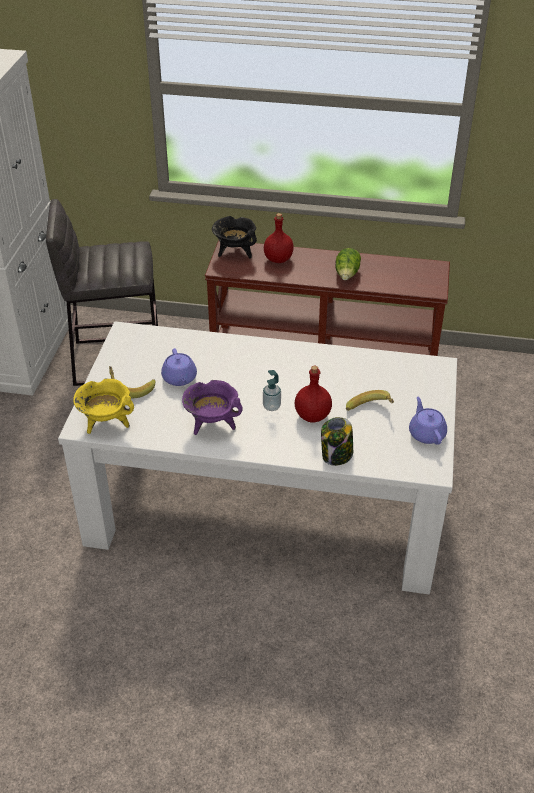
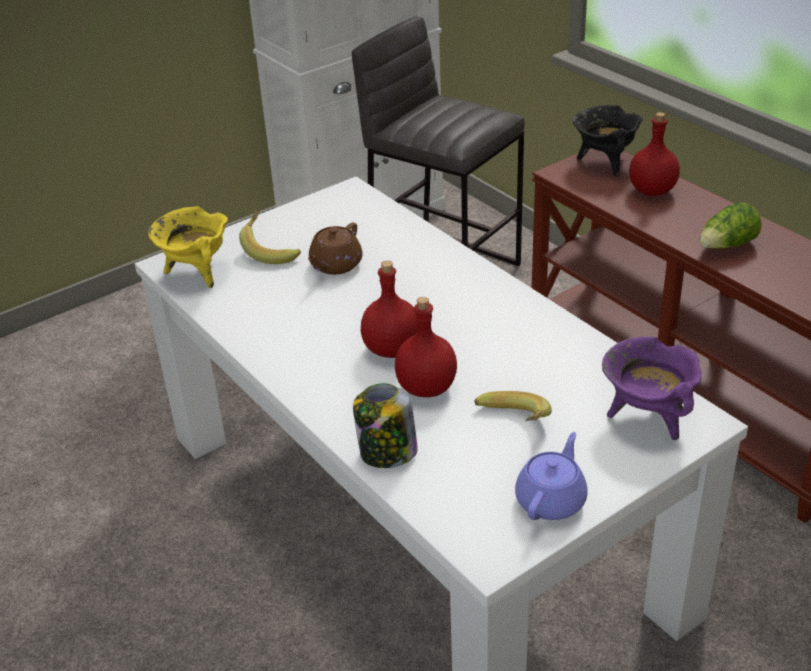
camera: 45 degrees right, 5 degrees down
purple teapot [161,348,197,386] -> brown teapot [308,223,363,275]
purple cooking pot [182,380,243,435] -> purple cooking pot moved to [602,337,702,440]
soap dispenser [263,370,281,411] -> red bottle [361,261,418,358]

